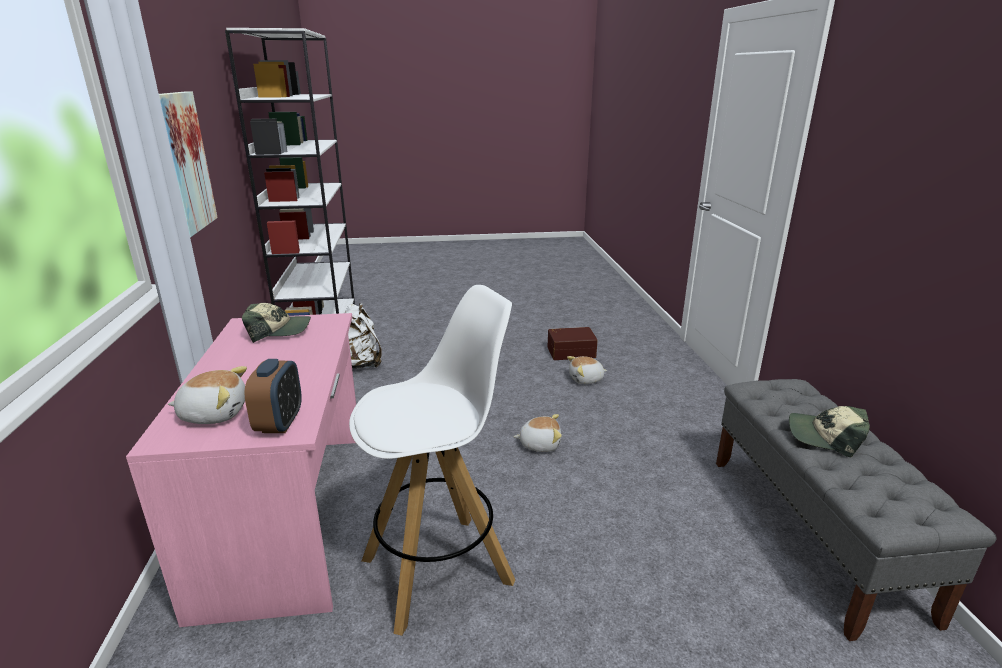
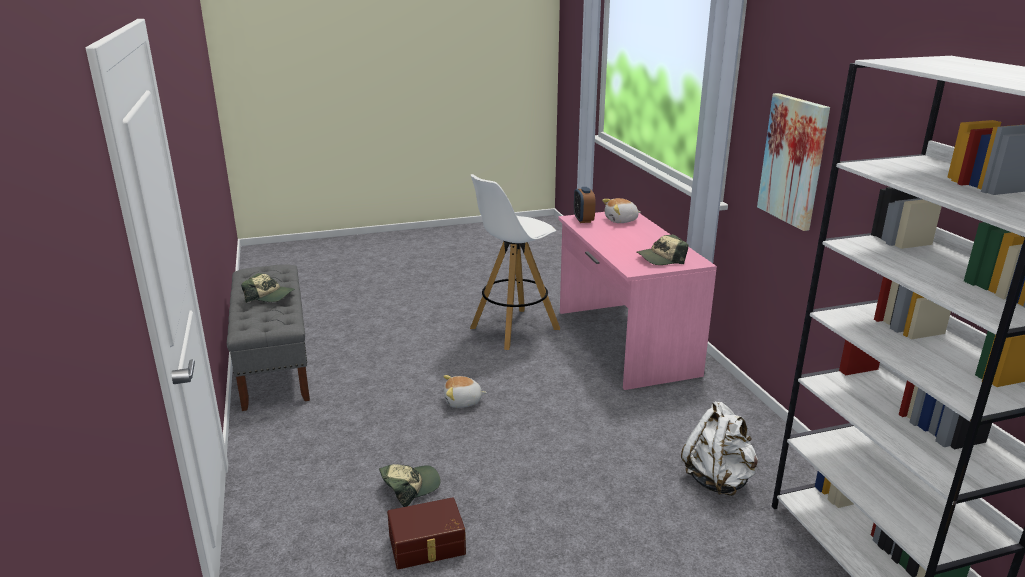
camera: 170 degrees right, 0 degrees up
plush toy [567,356,607,384] -> cap [379,464,441,507]

